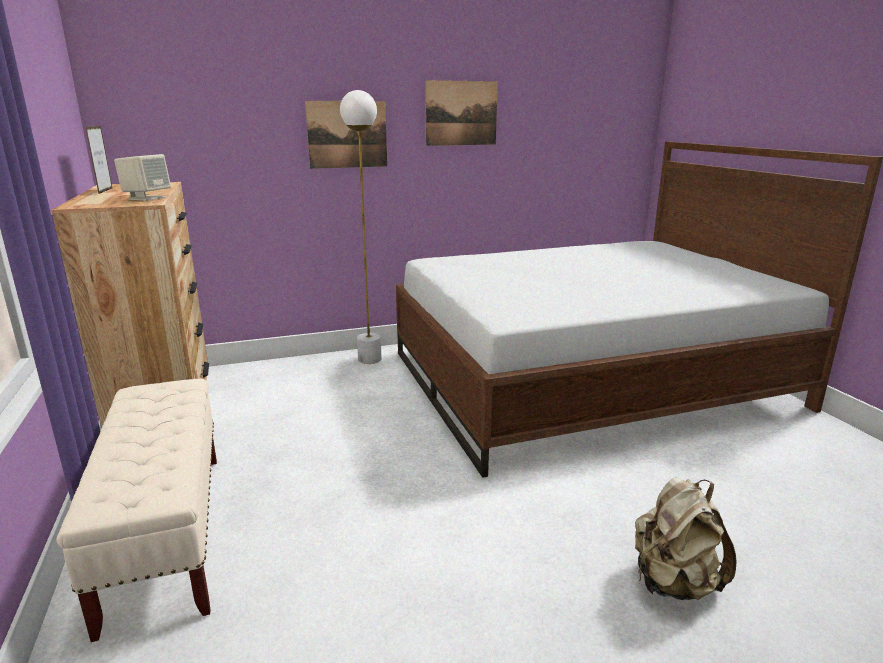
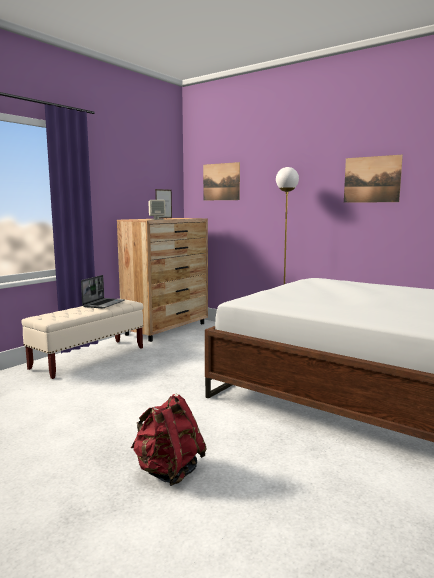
camera: 55 degrees right, 10 degrees down
picture [305,101,387,169] -> picture moved to [203,162,240,200]
beige backpack [635,477,737,600] -> red backpack [130,394,207,486]
none -> laptop [81,275,124,308]

